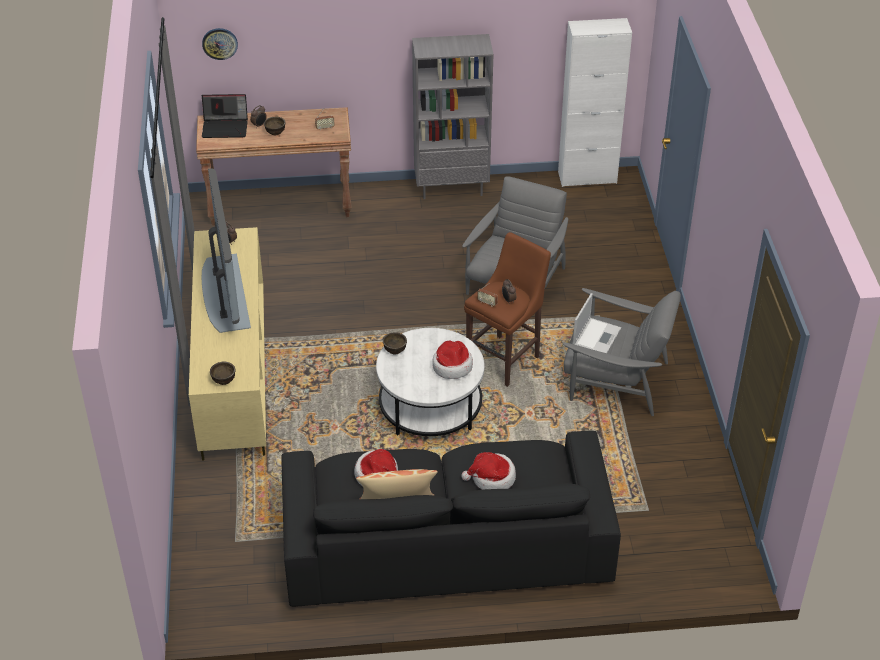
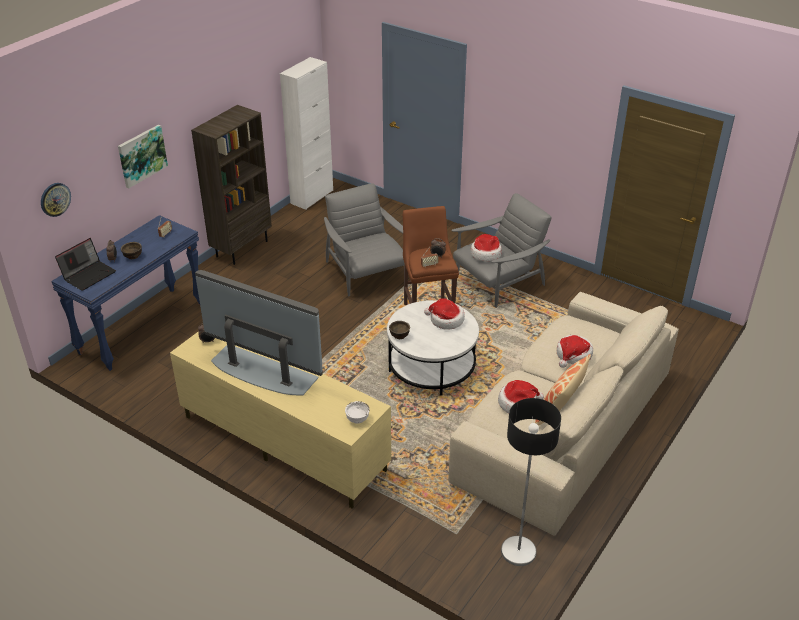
camera: 50 degrees left, 5 degrees down
brown console table [196,107,352,226] -> blue console table [51,215,200,371]
brown bowl [210,362,235,385] -> white bowl [345,401,370,424]
black sofa [281,431,621,607] -> beige sofa [448,292,679,536]
grey bookcase [412,34,493,199] -> brown bookcase [191,105,272,265]
laptop [573,293,621,353] -> hat [471,234,502,261]
none -> picture [118,125,168,188]
none -> floor lamp [501,398,561,566]

